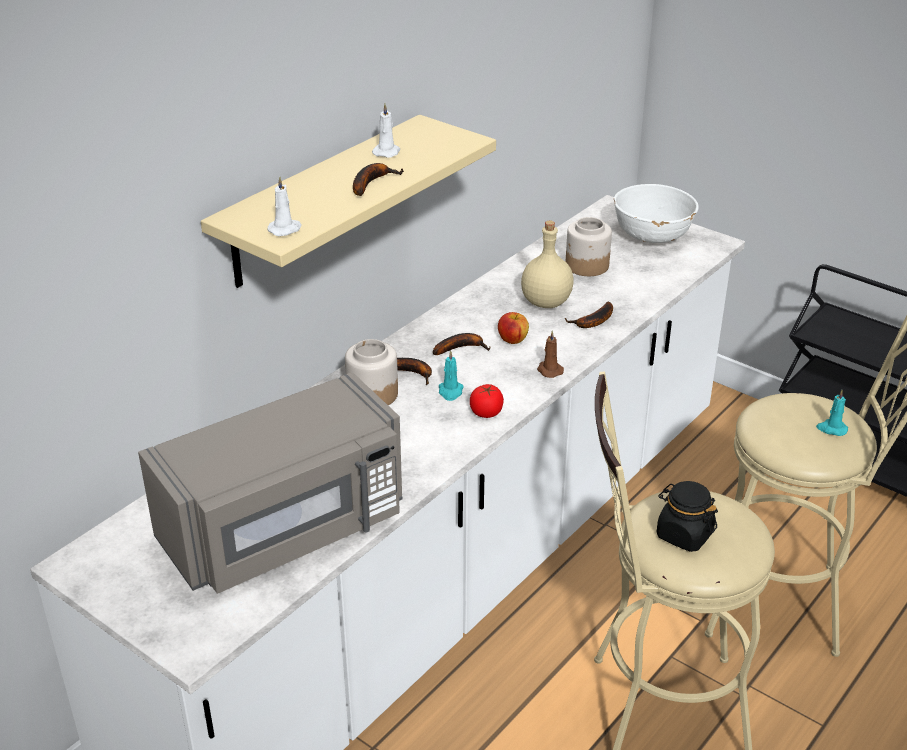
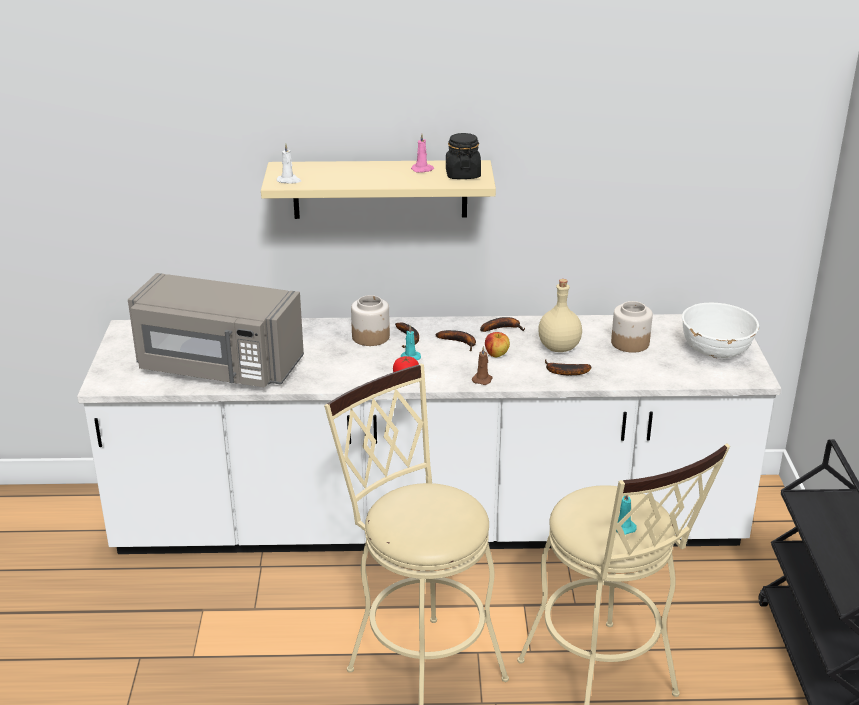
camera: 50 degrees right, 5 degrees down
banana [353,163,404,196] -> banana moved to [480,317,525,332]
white candle [372,103,400,158] -> pink candle [411,134,434,173]
black jar [657,481,718,552] -> black jar moved to [446,133,481,179]

